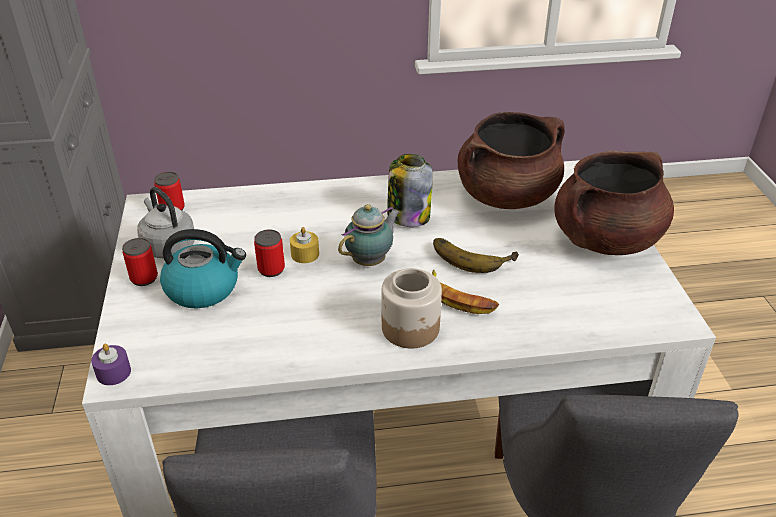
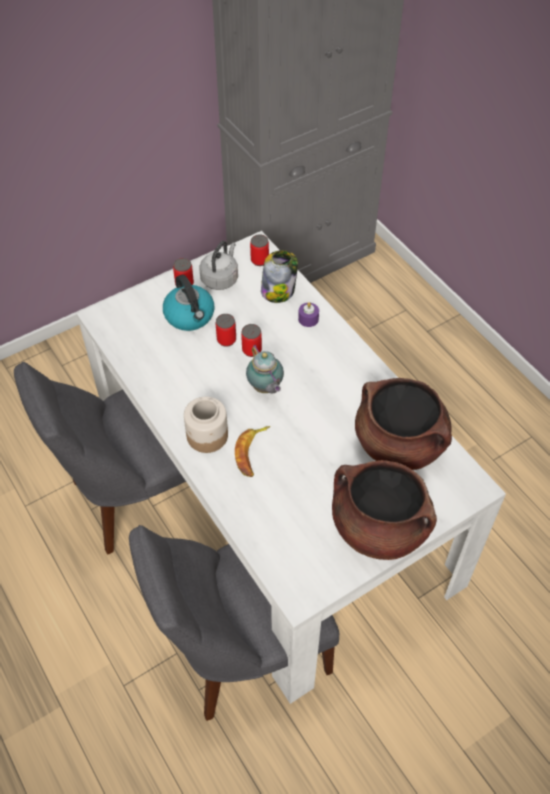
camera: 65 degrees right, 15 degrees up
purple candle [91,344,131,385] -> purple candle moved to [298,302,319,327]
yellow candle [290,227,319,263] -> can [241,324,262,357]
teapot [338,204,400,266] -> teapot turned 45 degrees clockwise [246,345,284,394]
jar [387,154,433,227] -> jar moved to [261,250,298,303]
banana [433,238,519,273] -> none

